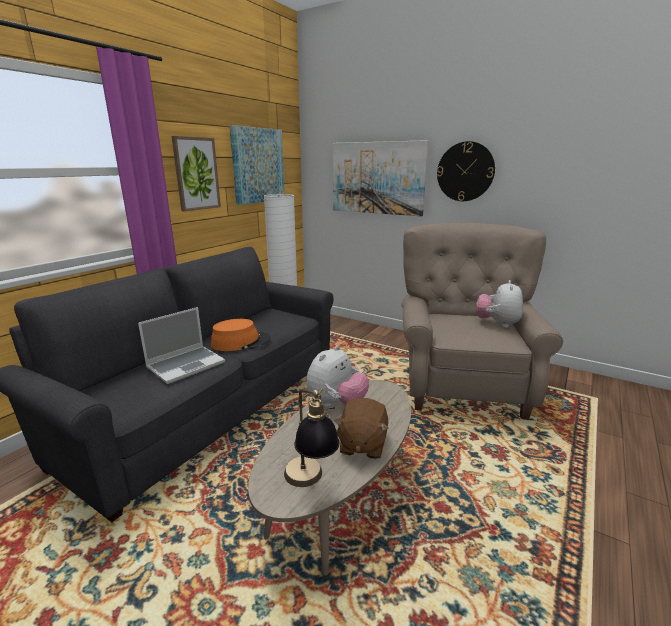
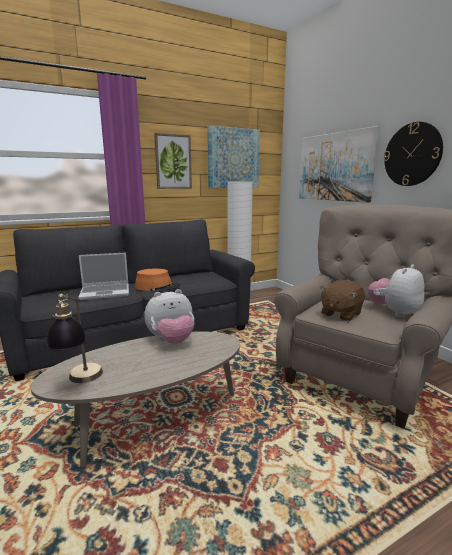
camera: 30 degrees right, 5 degrees down
brown plush toy [334,398,388,459] -> brown plush toy moved to [319,280,365,321]

